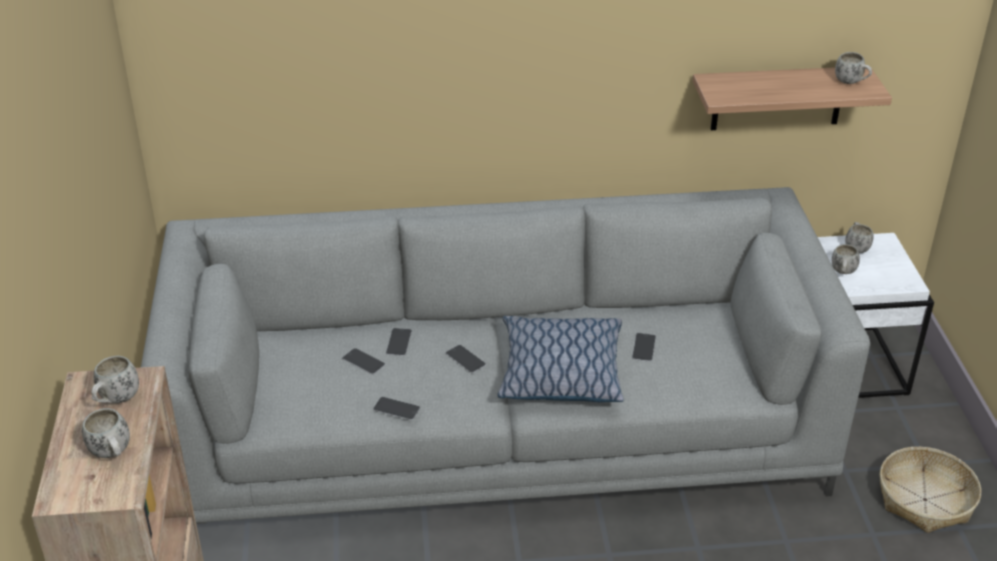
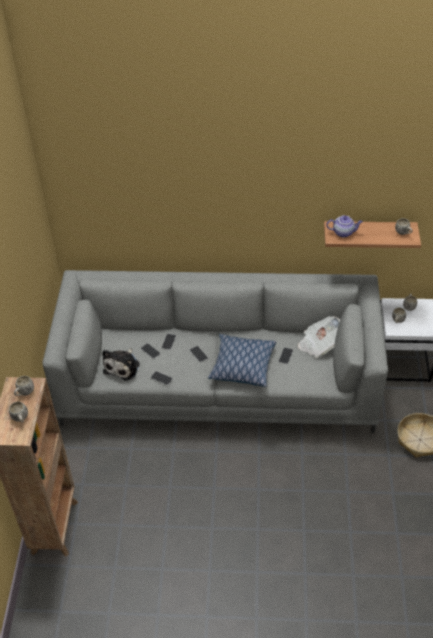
camera: 10 degrees right, 10 degrees up
none -> plush toy [103,348,140,381]
none -> newspaper [298,316,340,358]
none -> teapot [326,215,363,237]

